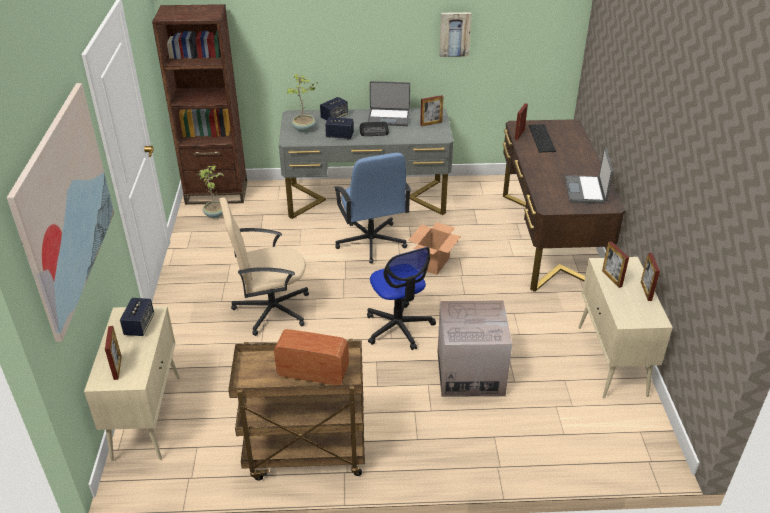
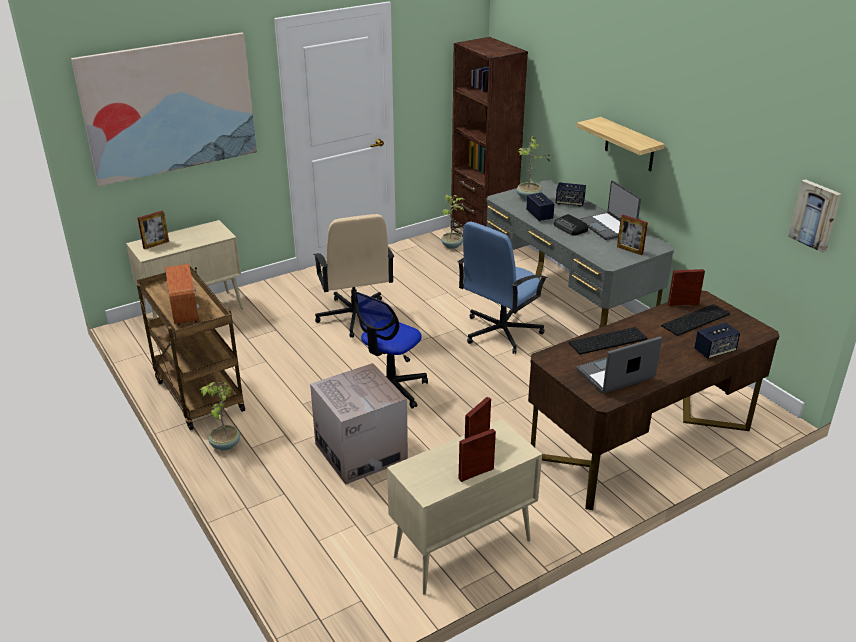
camera: 60 degrees right, 5 degrees down
speaker [120,298,154,336] -> speaker moved to [694,323,740,359]
beige office chair [219,197,309,336] -> beige office chair turned 150 degrees counterclockwise [313,214,394,338]
cardboard box [409,222,461,275] -> none
picture [439,12,471,57] -> picture moved to [788,179,841,253]
none -> potted plant [200,381,240,451]
none -> keyboard [568,327,647,355]
none -> shelf [577,117,665,172]

